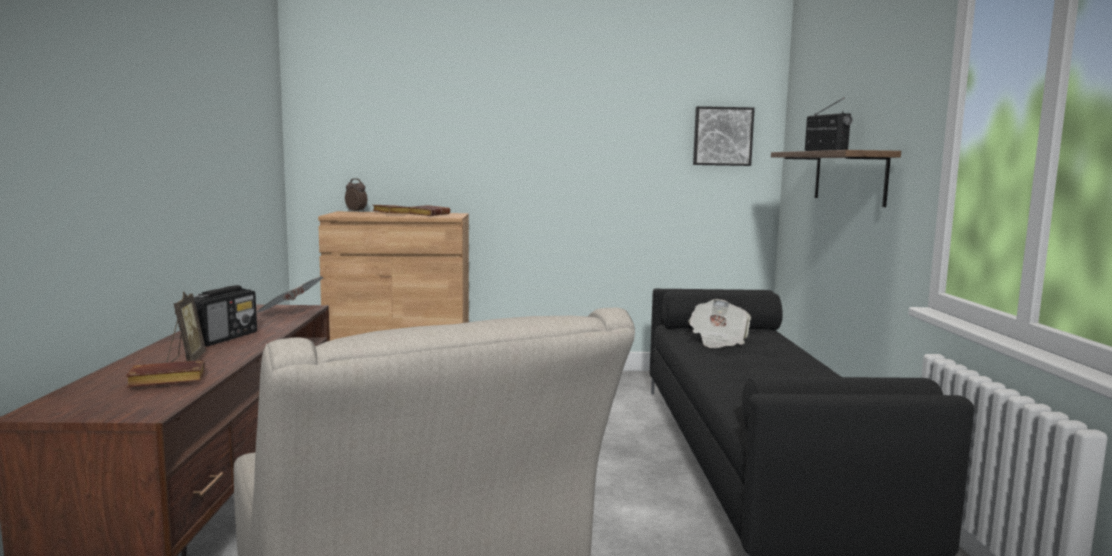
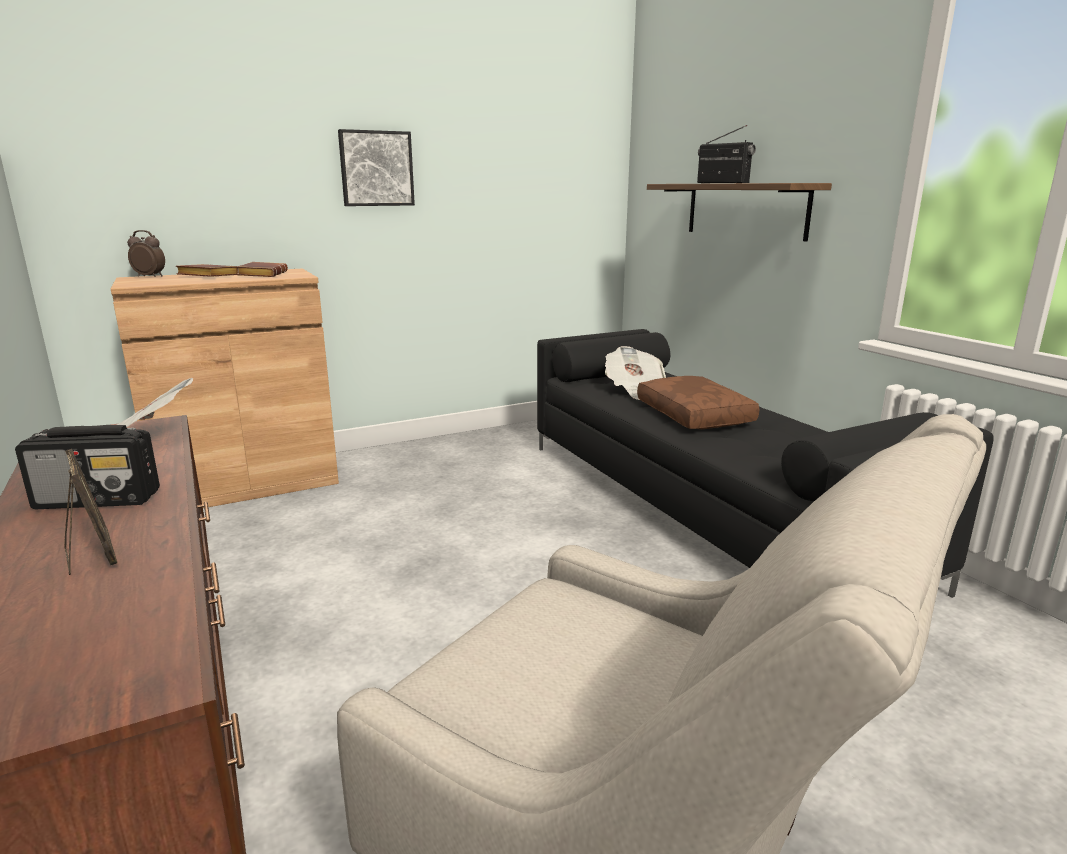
camera: 25 degrees left, 10 degrees up
brown book [126,360,205,387] -> none
radio [194,285,257,346] -> radio turned 90 degrees clockwise [15,425,160,509]
picture [693,106,755,166] -> picture moved to [338,129,415,206]
none -> brown pillow [637,376,759,429]

